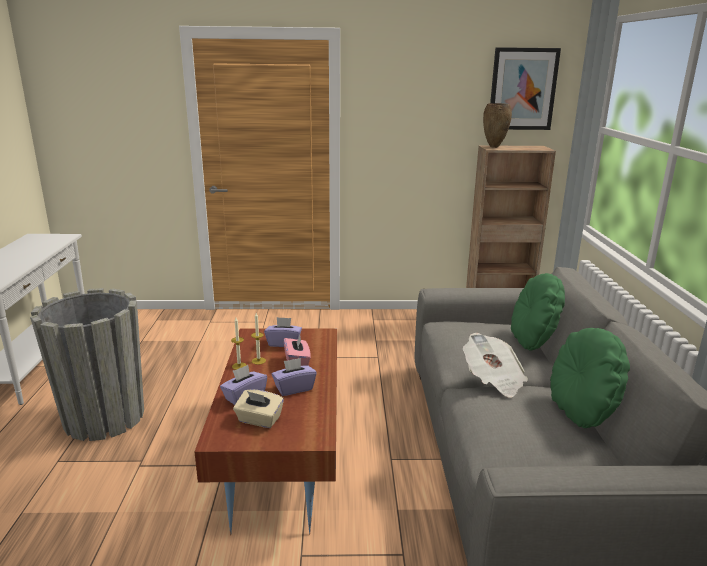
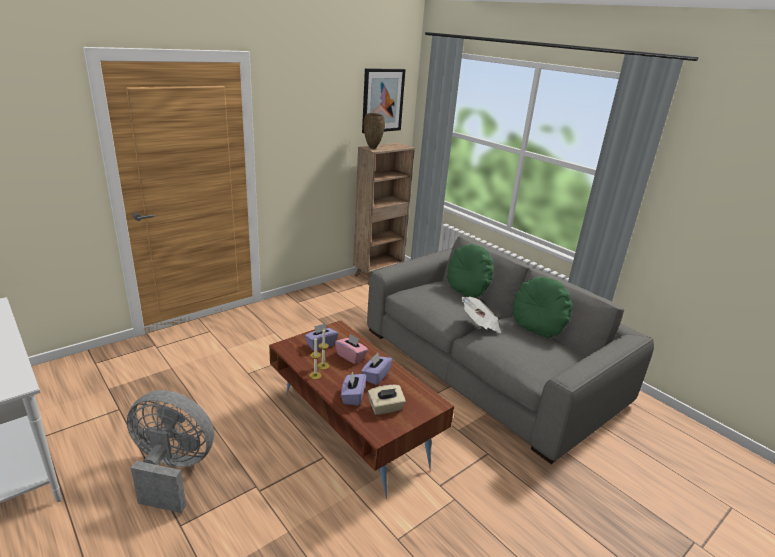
camera: 40 degrees left, 5 degrees up
grey planter [30,288,144,441] -> grey fan [127,390,214,513]

